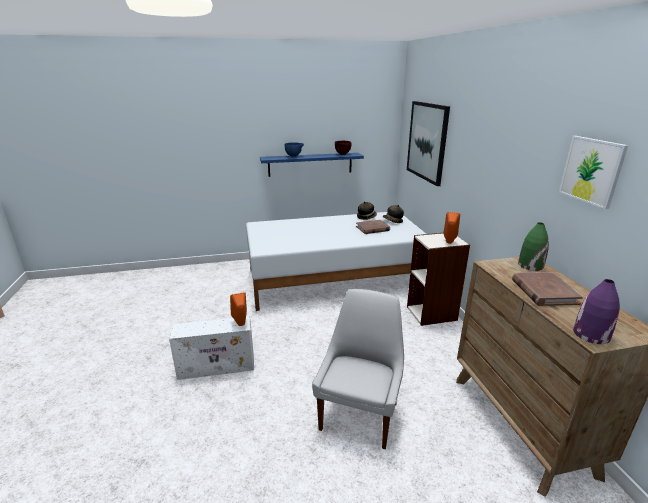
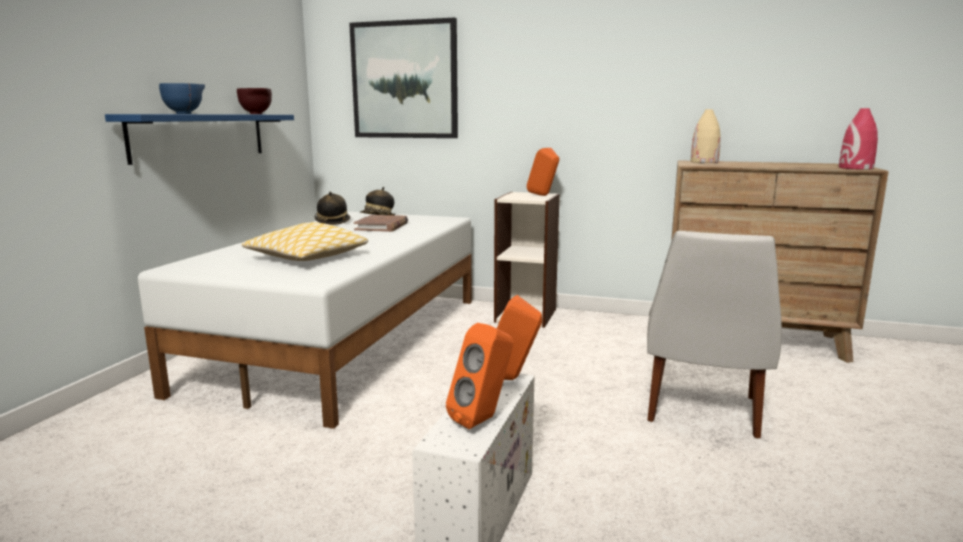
camera: 60 degrees left, 10 degrees down
white chair [312,289,404,449] -> white chair turned 120 degrees counterclockwise [647,231,782,438]
brown book [512,272,583,306] -> none
green vase [518,222,549,271] -> beige vase [691,109,721,163]
picture [559,136,628,209] -> none
purple vase [573,279,620,344] -> red vase [839,108,878,170]
none -> pillow [242,222,368,261]
none -> orange speaker [446,323,513,429]

